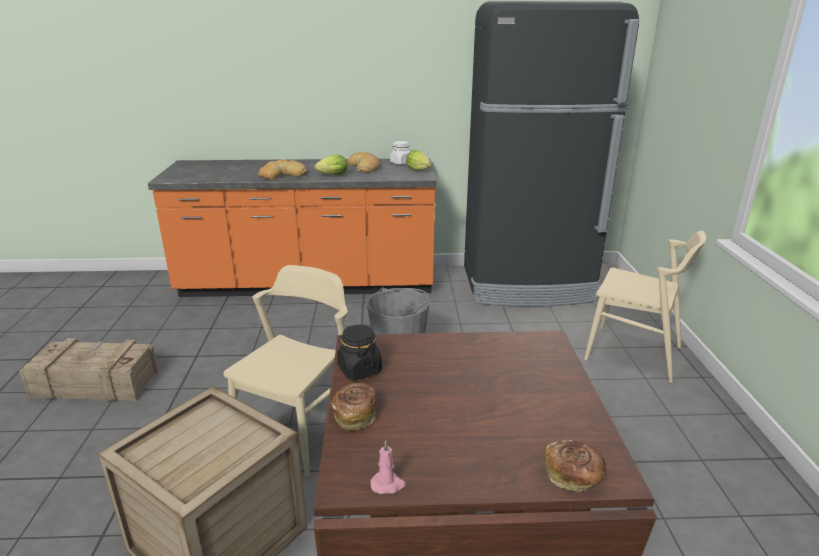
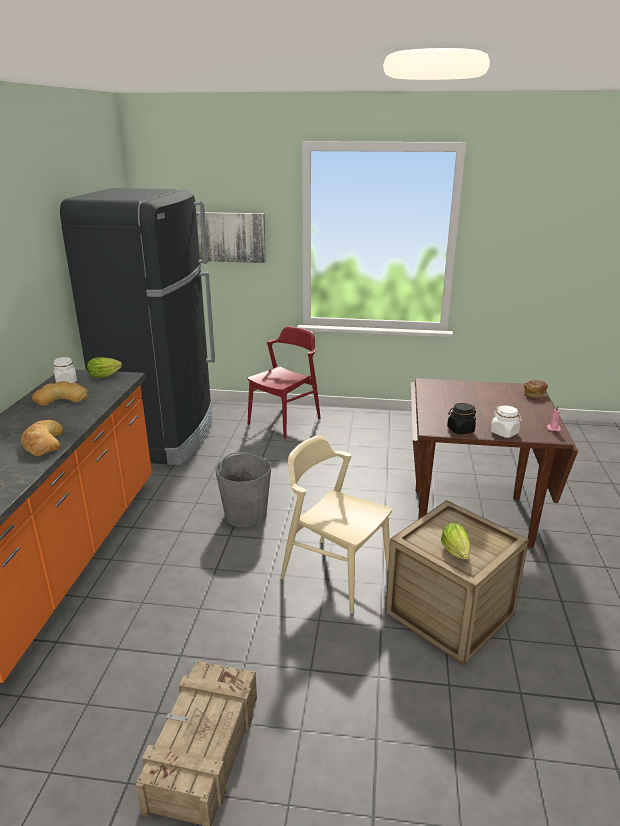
camera: 80 degrees left, 0 degrees up
lettuce [314,155,347,175] -> lettuce moved to [441,523,471,560]
bread [331,383,377,430] -> white jar [491,406,522,438]
beige chair [584,231,706,382] -> red chair [248,326,321,439]
none -> picture [196,212,266,263]

